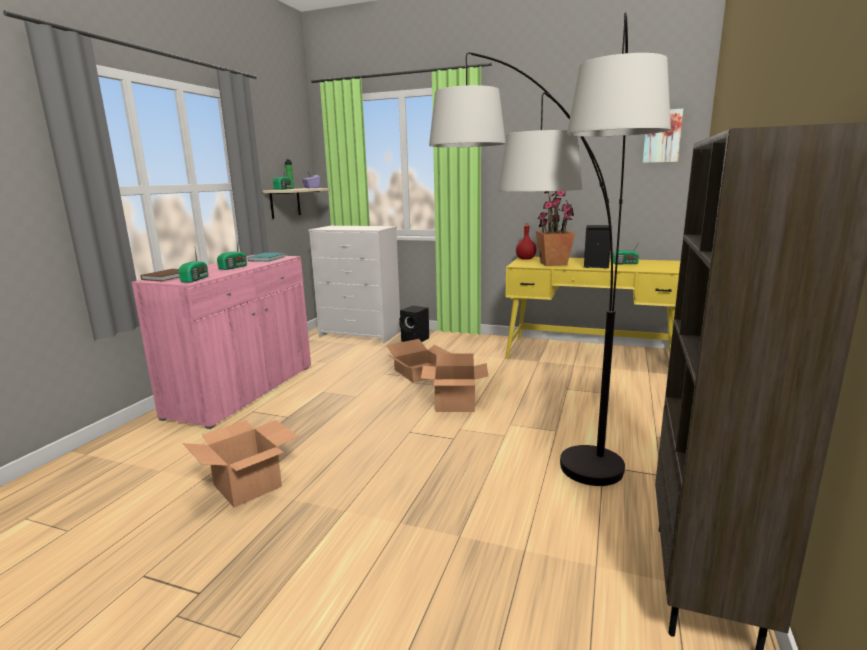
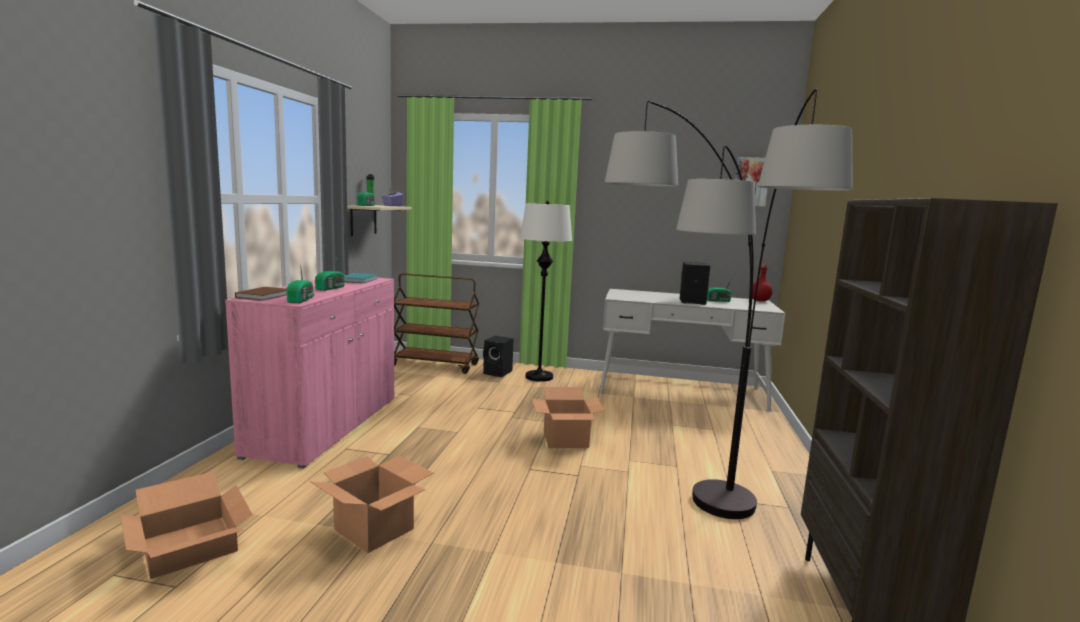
camera: 10 degrees left, 5 degrees down
white dresser [308,226,401,343] -> brown cart [394,273,479,374]
cardboard box [386,339,452,383] -> cardboard box moved to [120,471,252,579]
yellow desk [506,257,680,359] -> white desk [599,289,785,412]
red bottle [516,223,536,260] -> red bottle moved to [752,264,773,301]
potted plant [536,191,575,266] -> none
none -> white floor lamp [520,201,572,382]

